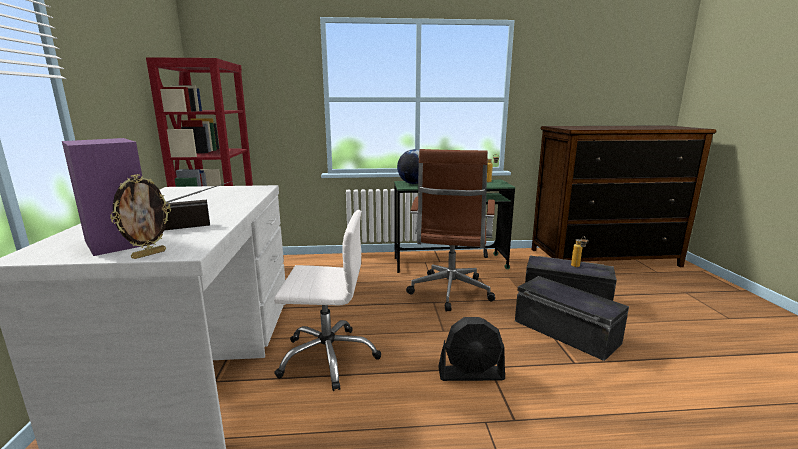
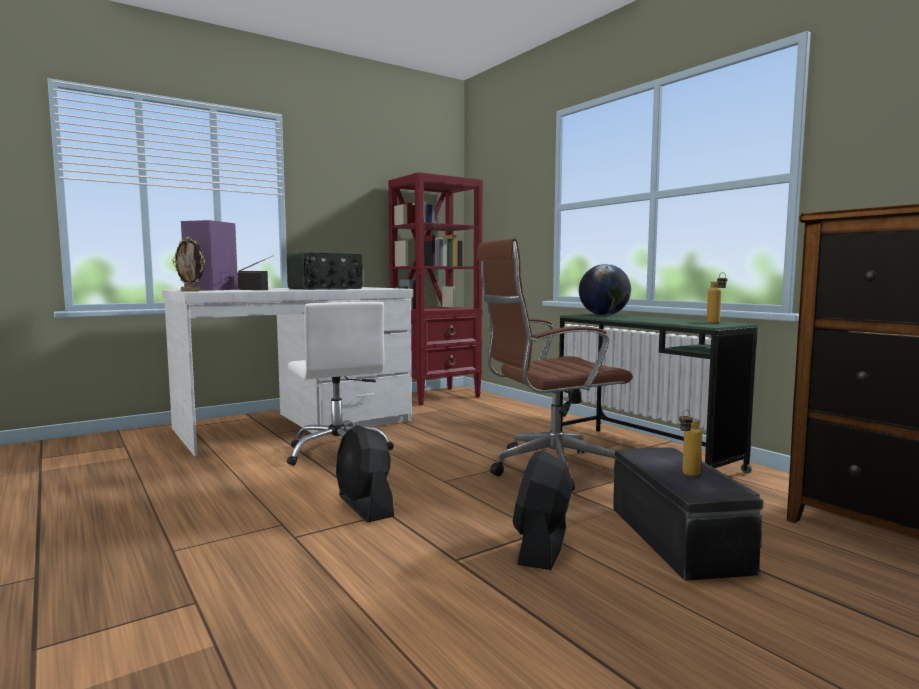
camera: 60 degrees right, 10 degrees down
black storage box [515,276,629,361] -> black fan [513,450,573,570]
none -> radio [287,252,363,290]

